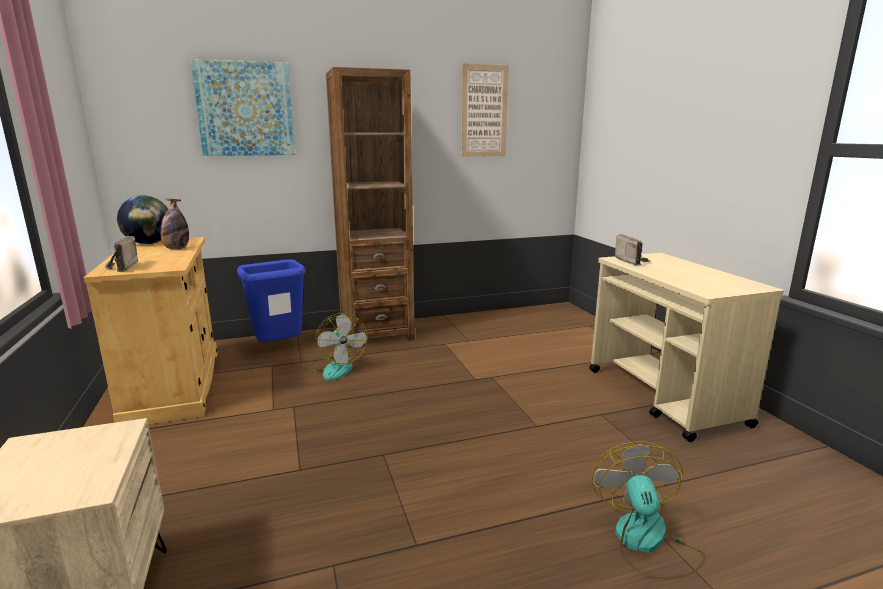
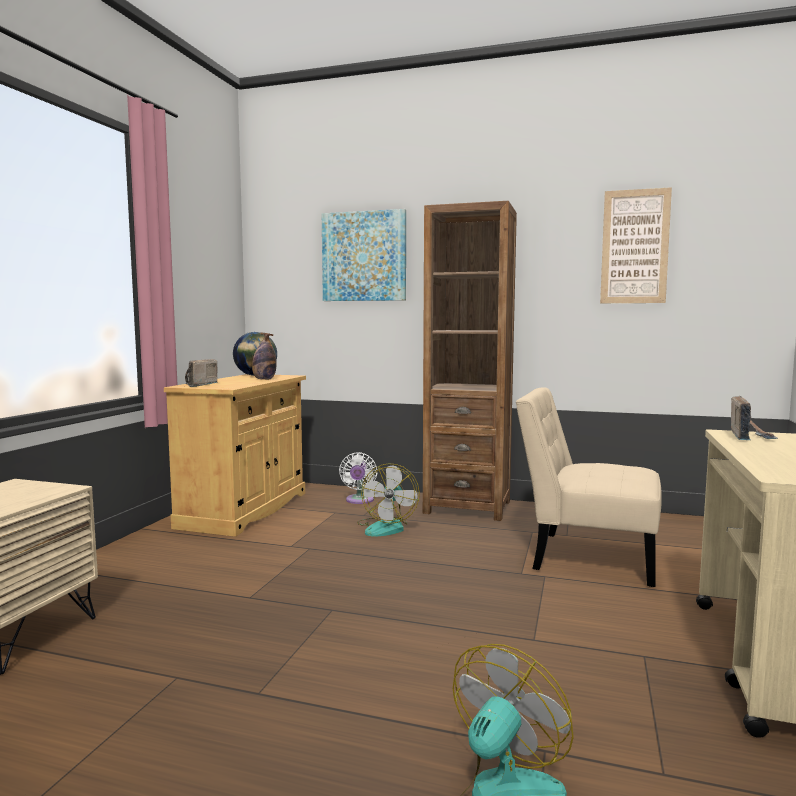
camera: 35 degrees right, 10 degrees down
blue trash can [237,259,306,342] -> white fan [339,452,377,504]
none -> beige chair [516,387,662,587]

